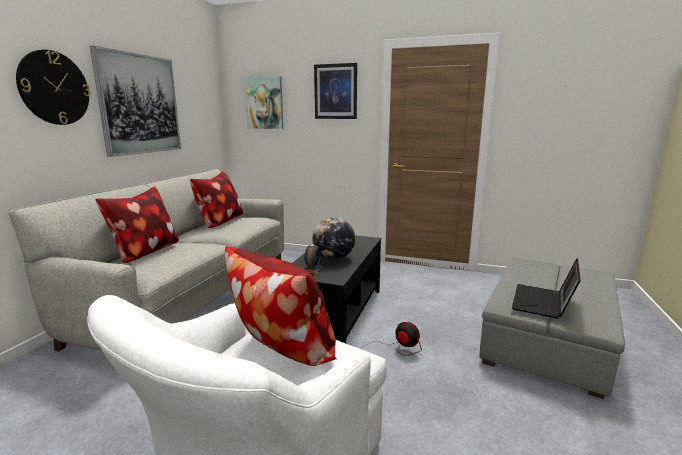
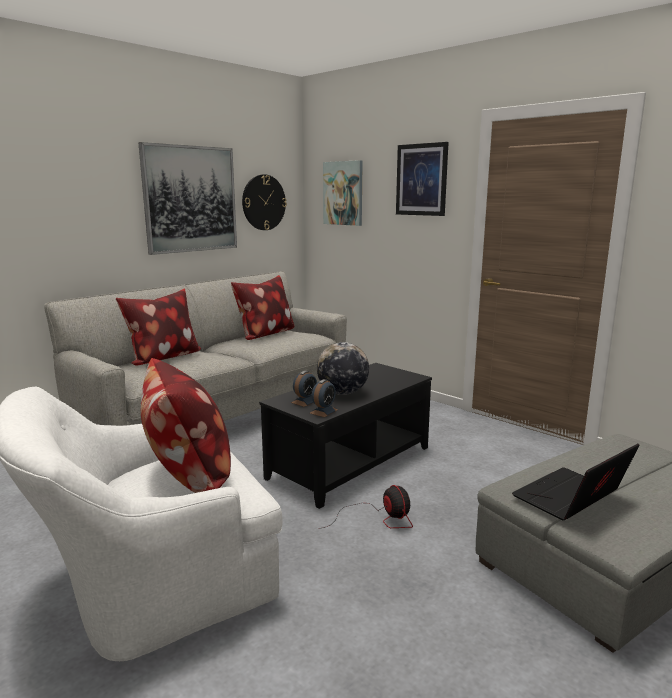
camera: 25 degrees right, 0 degrees up
wall clock [16,50,90,125] -> wall clock moved to [242,174,287,230]
none -> alarm clock [310,379,338,417]

